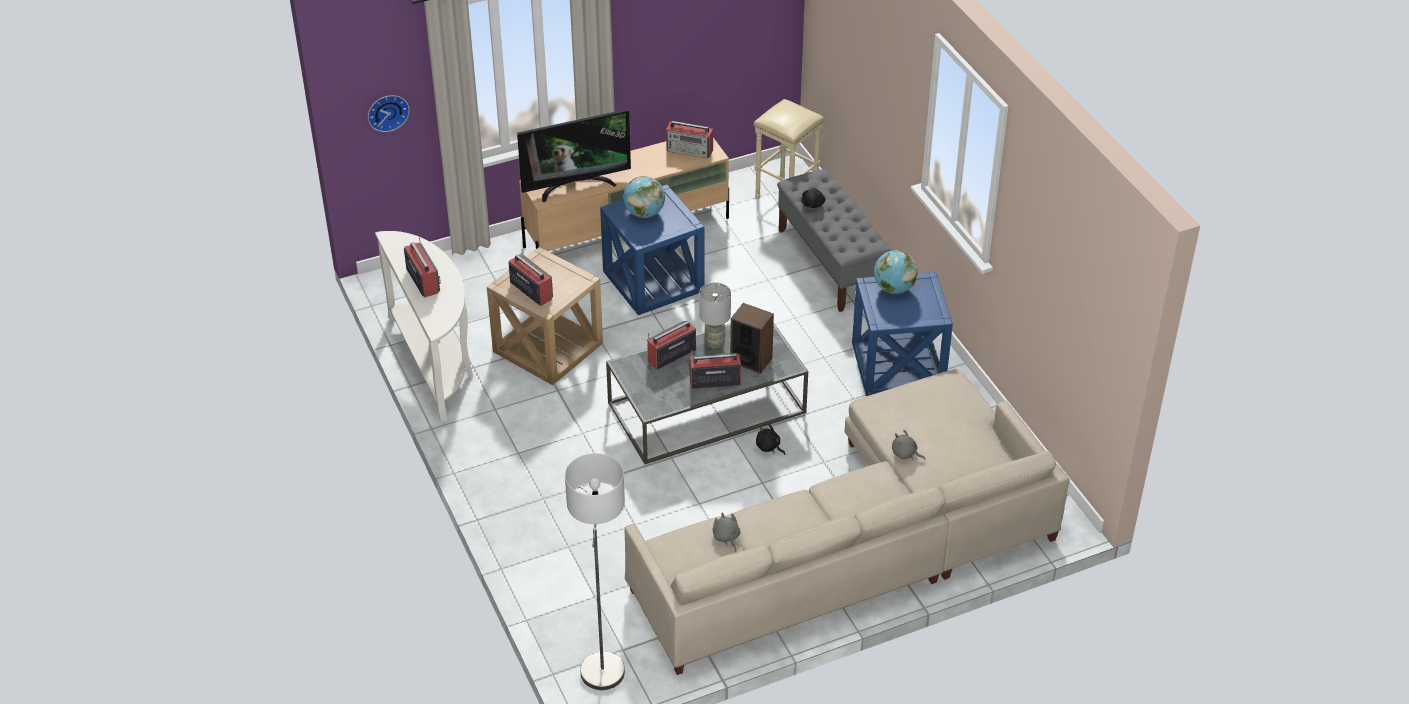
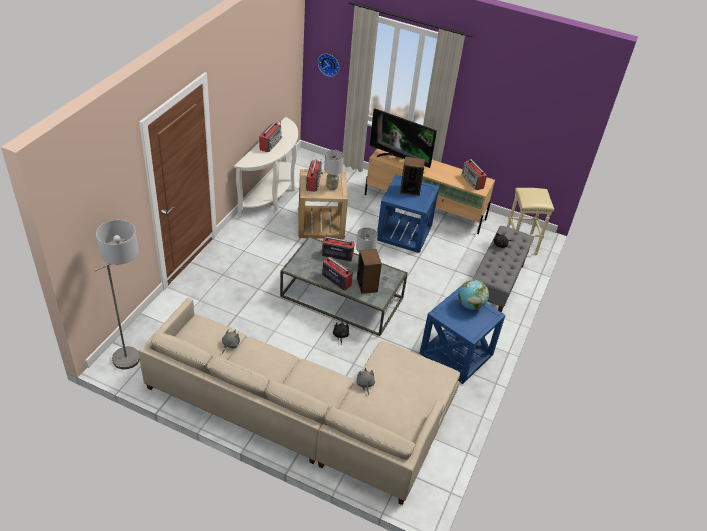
camera: 45 degrees right, 0 degrees up
globe [623,176,665,218] -> speaker [400,156,425,196]
none -> grey table lamp [324,150,344,190]

